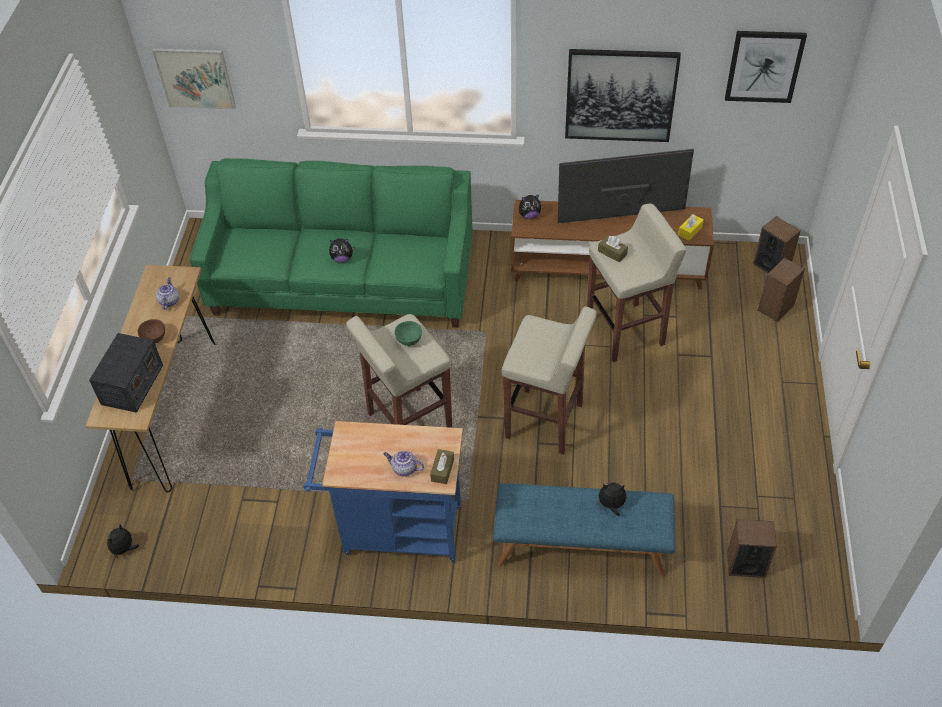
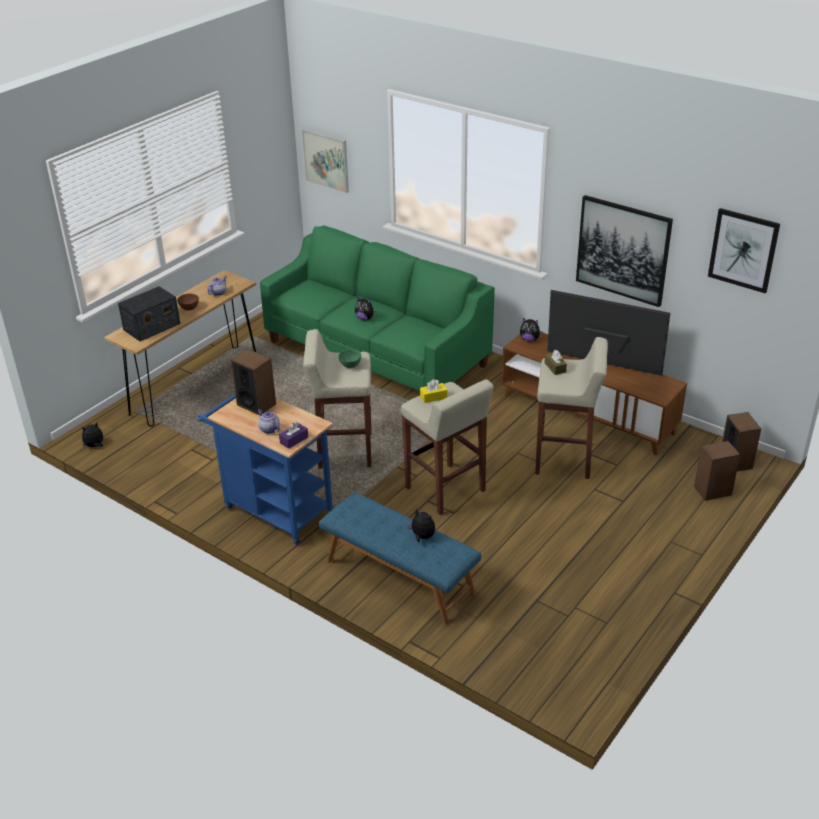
camera: 30 degrees right, 15 degrees down
brown tissue box [430,449,454,484] -> purple tissue box [279,422,308,449]
yellow tissue box [678,214,704,240] -> yellow tissue box moved to [420,379,447,403]
speaker [727,519,777,578] -> speaker moved to [231,349,276,416]

